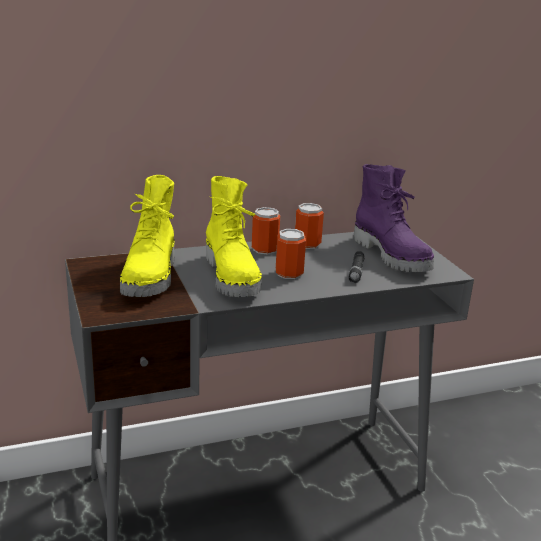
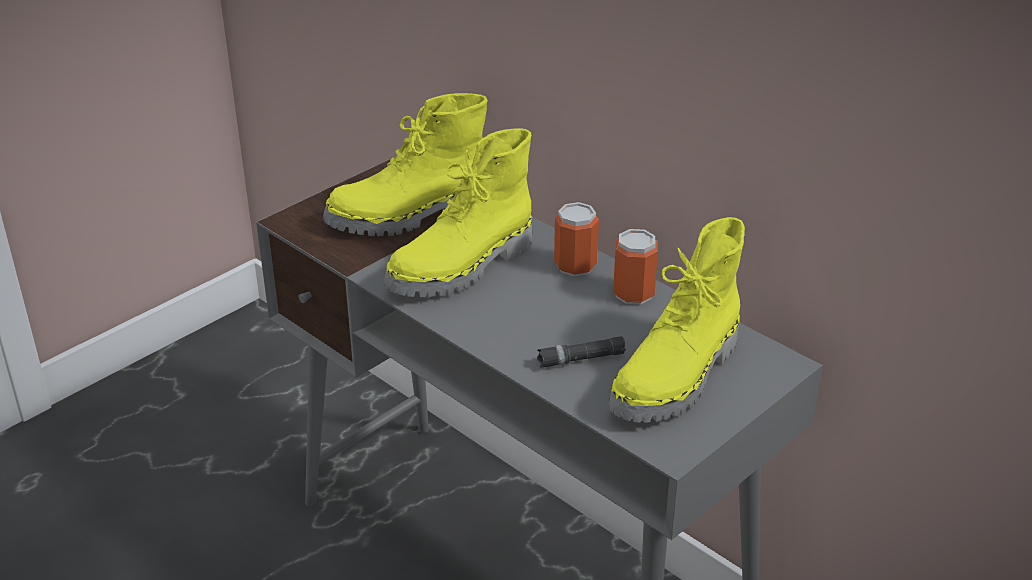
camera: 65 degrees right, 10 degrees up
can [276,229,306,279] -> none
purple boot [354,164,434,272] -> yellow boot [609,217,745,423]

